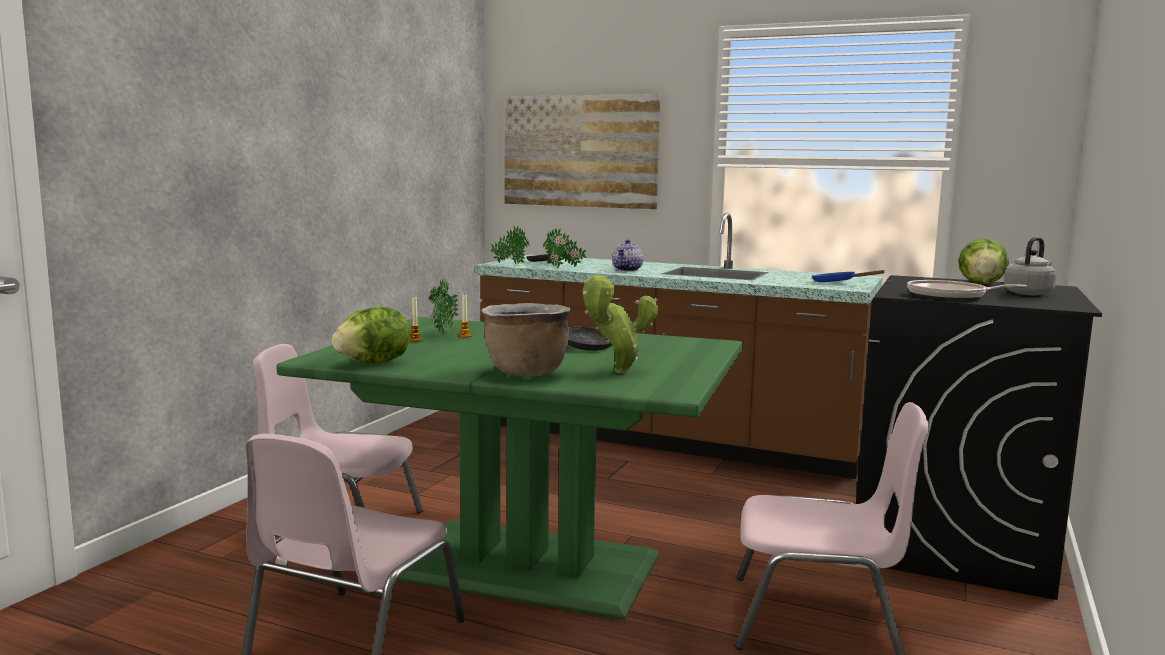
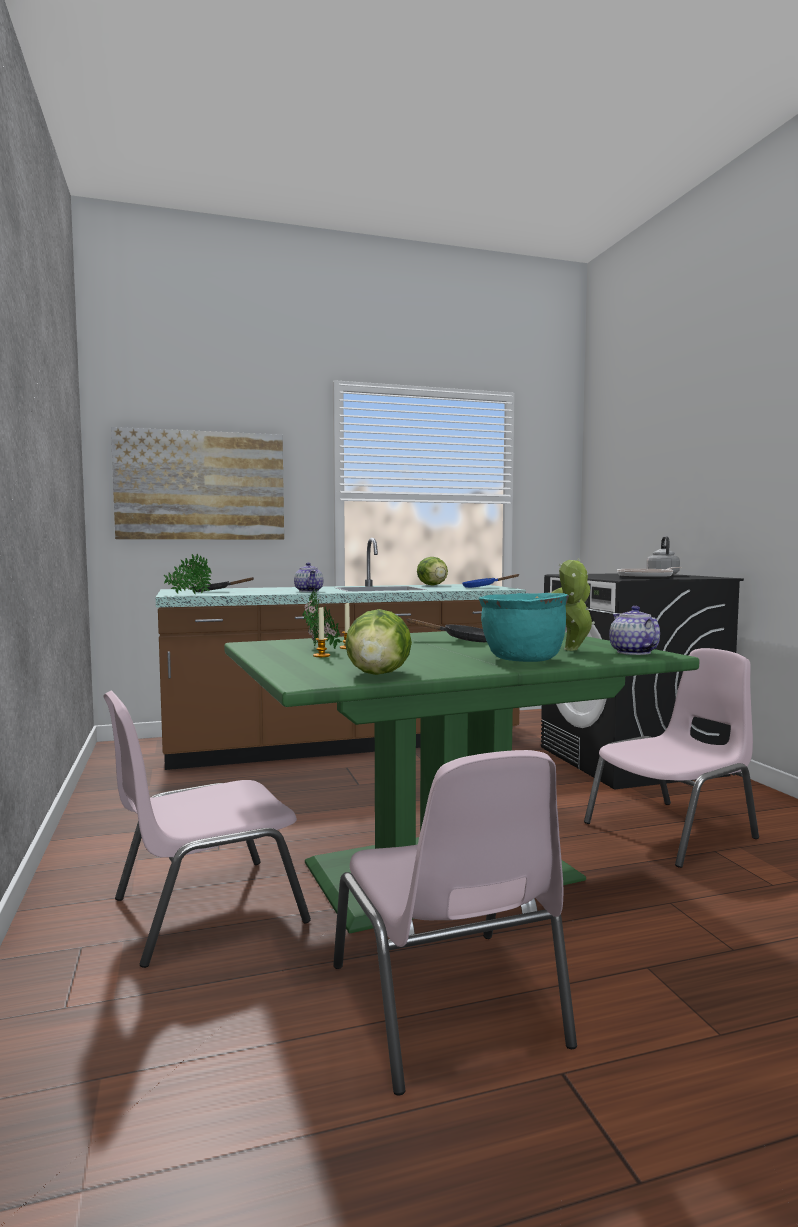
camera: 40 degrees left, 5 degrees down
brown cooking pot [482,303,572,377] -> turquoise cooking pot [478,593,569,662]
potted plant [543,228,586,268] -> none
lettuce [958,239,1009,284] -> lettuce moved to [417,557,448,586]
none -> teapot [609,606,660,655]

